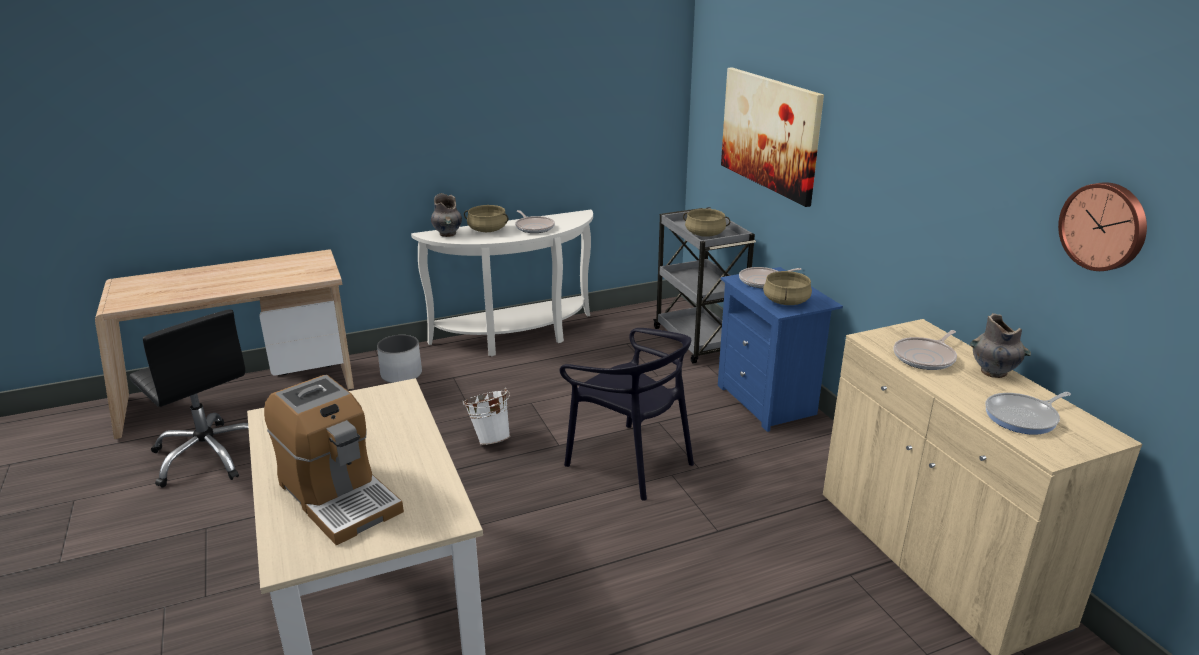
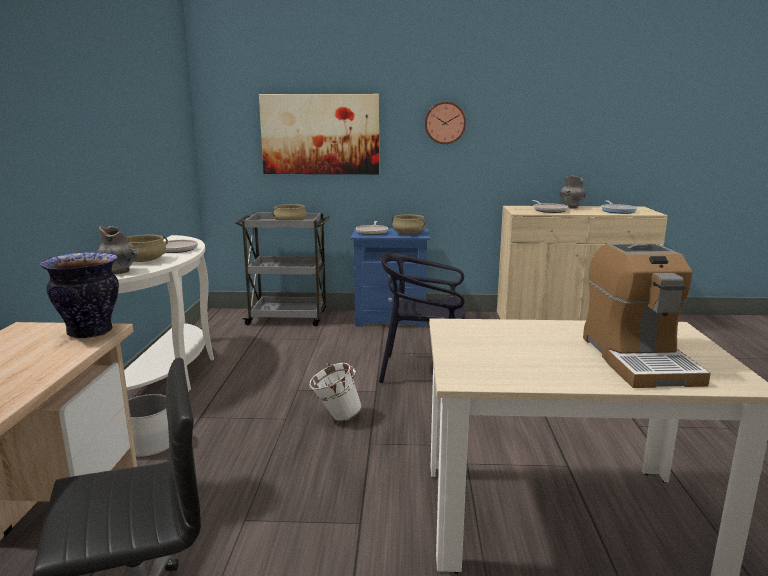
camera: 65 degrees left, 10 degrees down
coffee machine [264,375,404,545] -> coffee machine turned 105 degrees clockwise [583,243,711,388]
black chair [560,328,694,501] -> black chair turned 150 degrees counterclockwise [379,252,466,383]
wall clock [1058,182,1147,271] -> wall clock moved to [425,102,466,144]
none -> vase [40,252,119,339]

